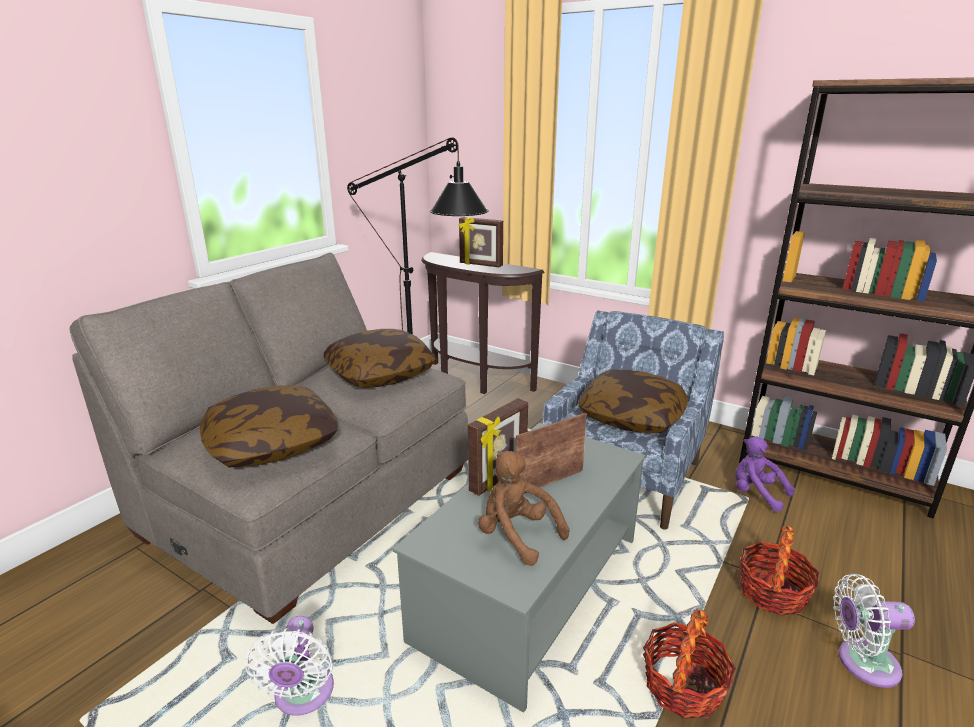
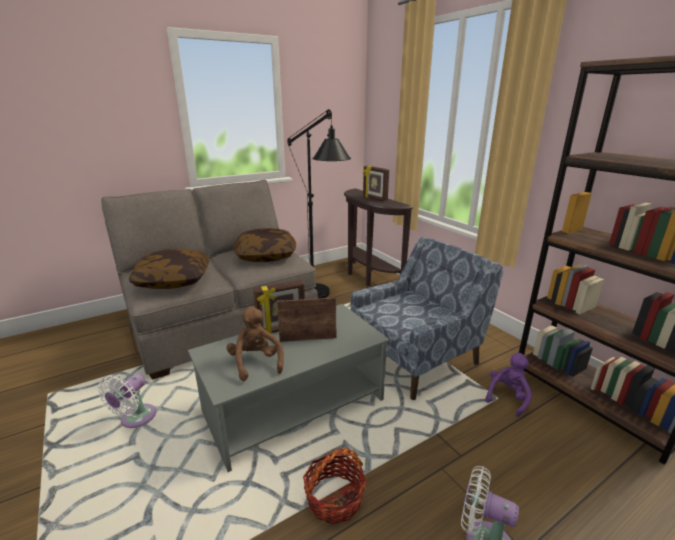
camera: 25 degrees right, 0 degrees up
pillow [578,369,688,433] -> none
purple plush toy [735,437,795,512] -> purple plush toy turned 60 degrees clockwise [485,353,532,417]
basket [739,526,819,616] -> none

